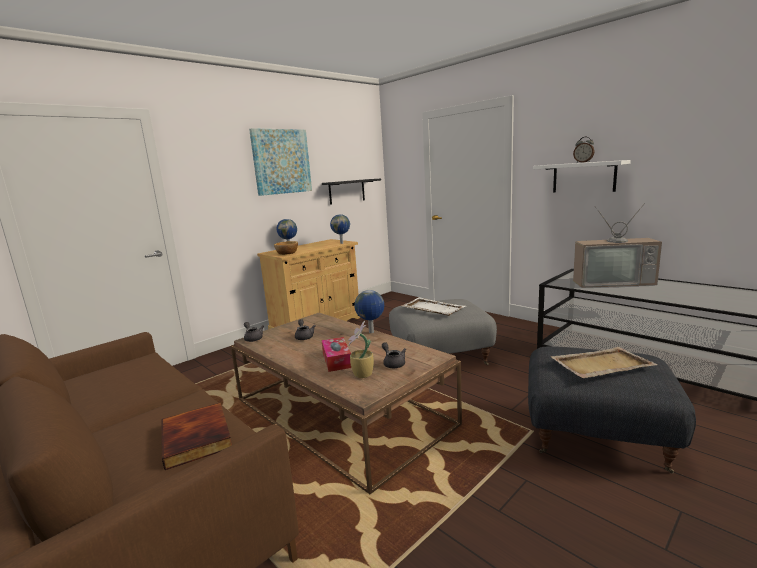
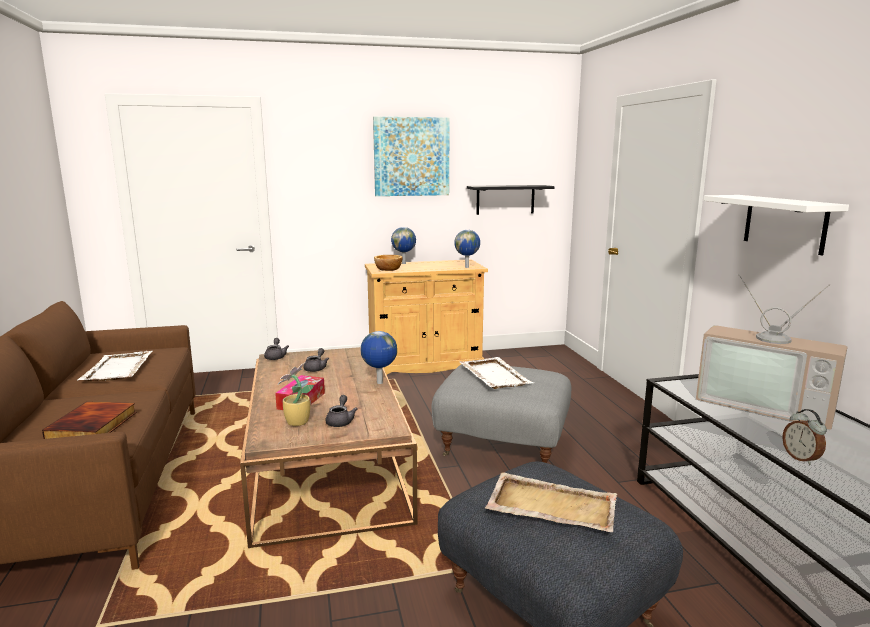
camera: 30 degrees right, 0 degrees up
alarm clock [573,137,595,163] -> alarm clock moved to [782,409,827,465]
none -> white tray [78,351,153,381]

